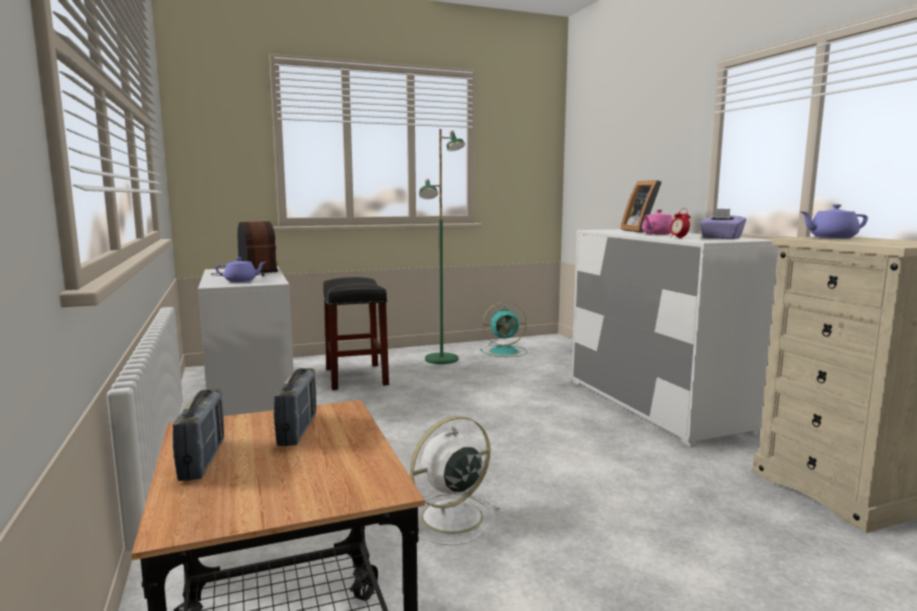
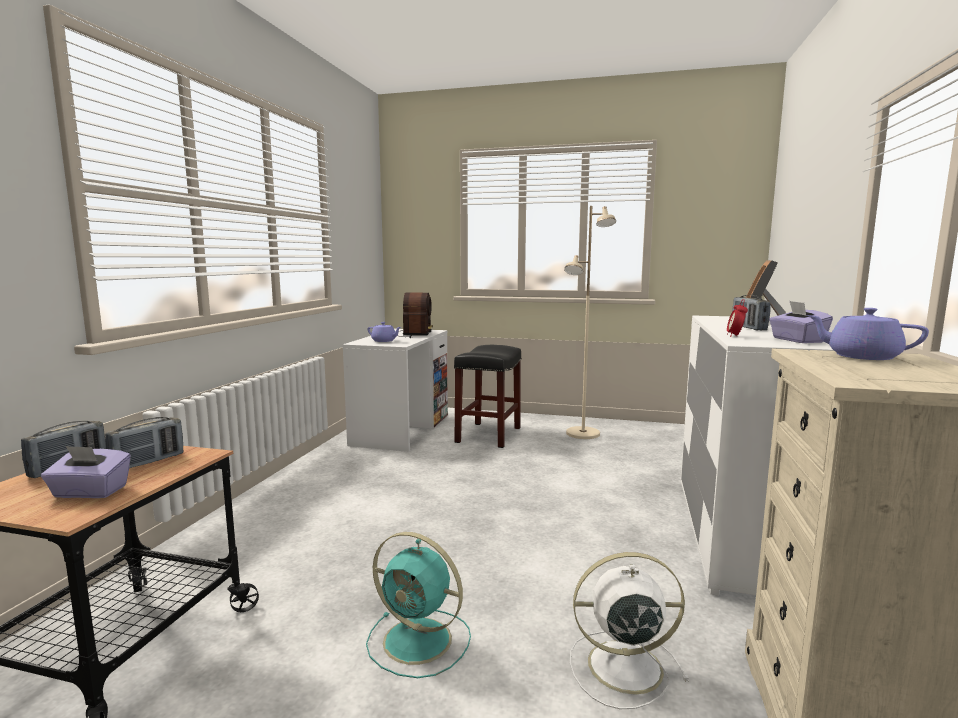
camera: 35 degrees right, 0 degrees up
white fan [410,416,501,545] -> white fan moved to [570,552,689,709]
green floor lamp [419,129,465,364] -> beige floor lamp [564,206,616,439]
turquoise fan [480,302,527,357] -> turquoise fan moved to [366,532,471,678]
pink teapot [642,209,673,235] -> radio [732,295,770,330]
none -> purple tissue box [41,446,131,498]

